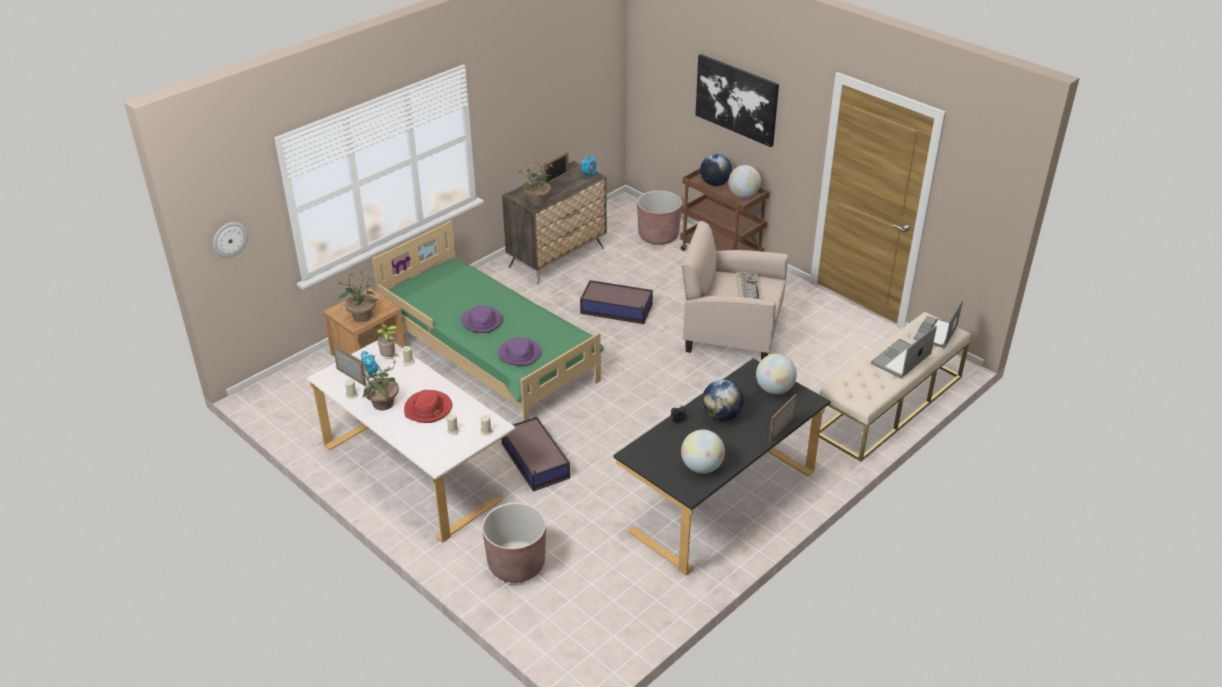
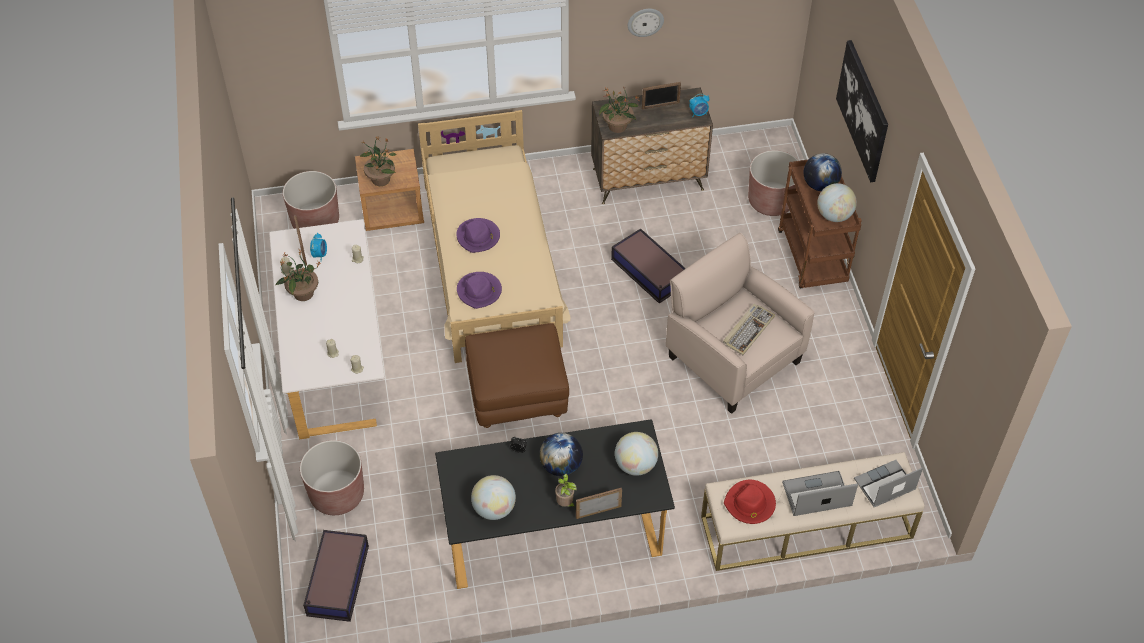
camera: 35 degrees right, 15 degrees up
wall clock [213,222,248,258] -> wall clock moved to [628,9,664,37]
green bed [372,220,604,421] -> beige bed [418,110,570,363]
potted plant [377,324,398,357] -> potted plant moved to [555,473,577,507]
red hat [404,390,452,423] -> red hat moved to [724,480,776,524]
storage box [502,417,570,492] -> storage box moved to [303,530,369,622]
none -> brown planter [283,171,339,229]
none -> brown ottoman [465,323,569,428]

